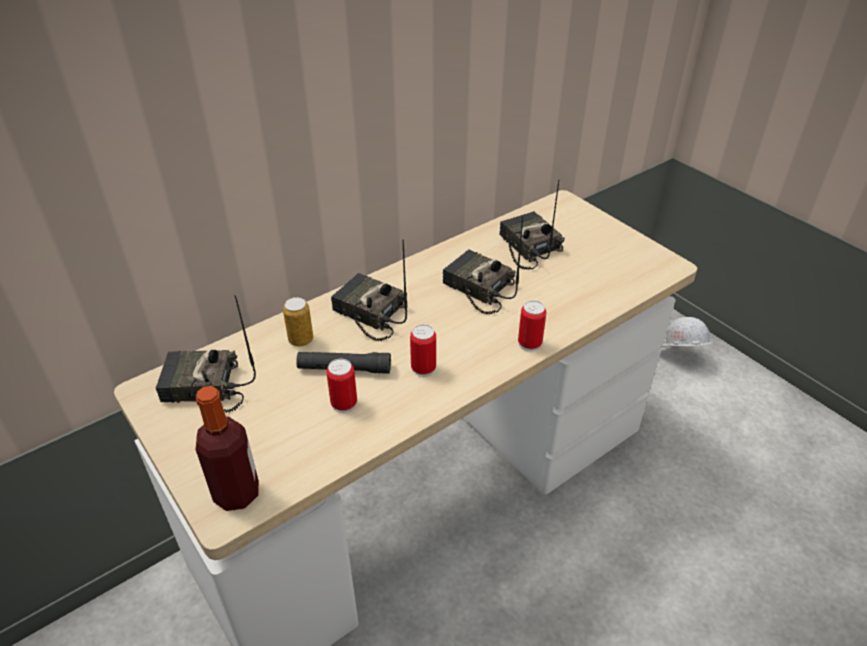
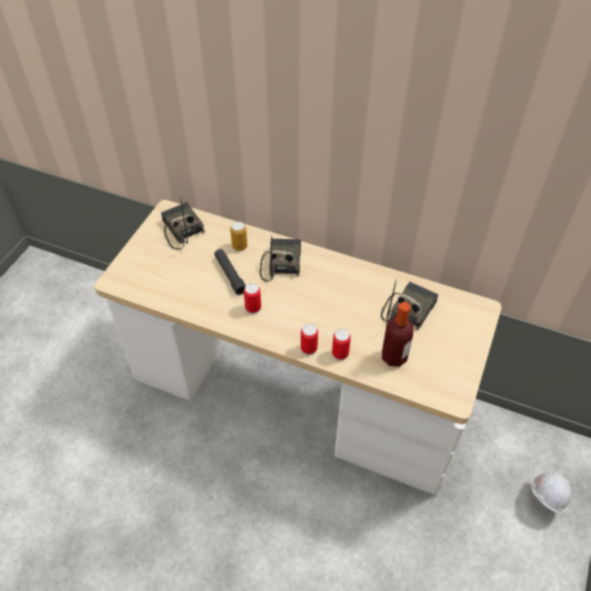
camera: 60 degrees right, 10 degrees up
bottle [195,386,259,511] -> bottle moved to [382,302,413,367]
can [326,359,357,413] -> can moved to [332,329,351,361]
radio [443,216,523,315] -> none

